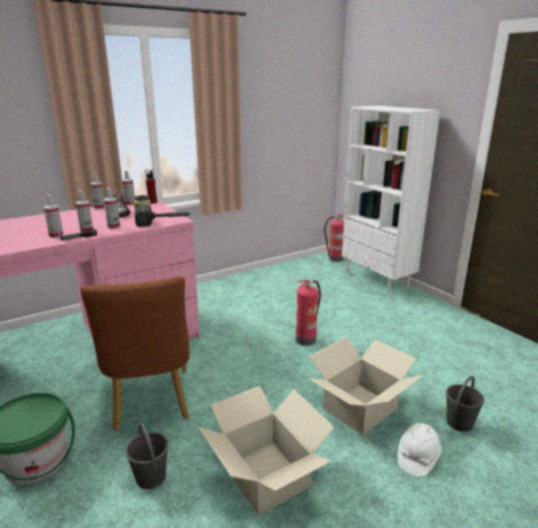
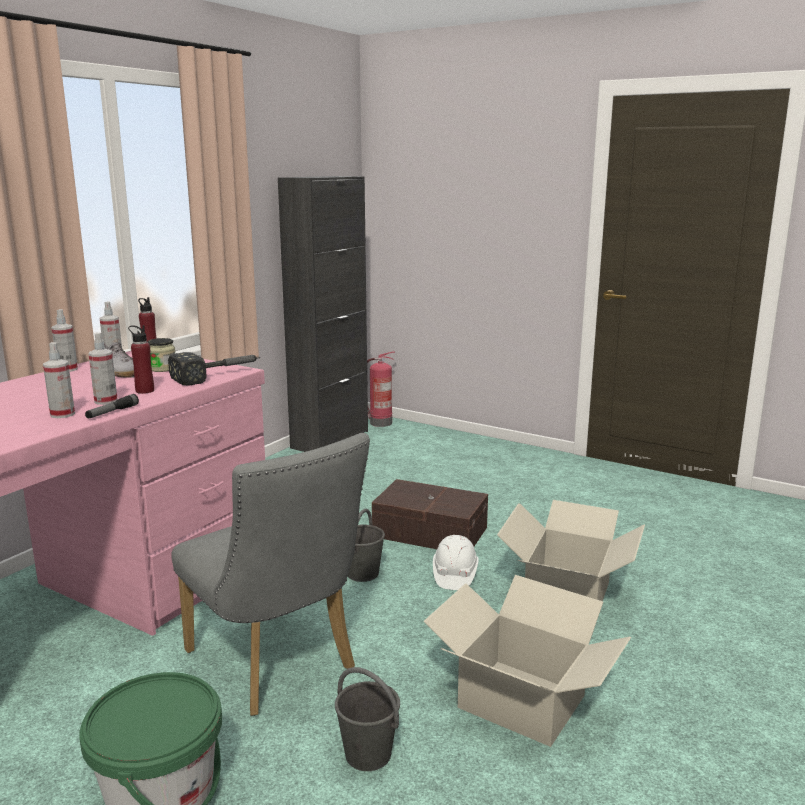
camera: 25 degrees left, 5 degrees down
brown chair [80,276,190,430] -> grey chair [171,433,370,716]
spray bottle [104,188,120,229] -> red bottle [128,325,154,394]
fire extinguisher [296,280,321,346] -> brown storage box [372,479,488,549]
white bookcase [342,106,440,295] -> none
white hard hat [398,423,442,477] -> white hard hat moved to [433,535,479,590]
grey bucket [446,376,485,432] -> grey bucket moved to [348,509,385,582]
none -> black cabinet [278,176,368,452]

